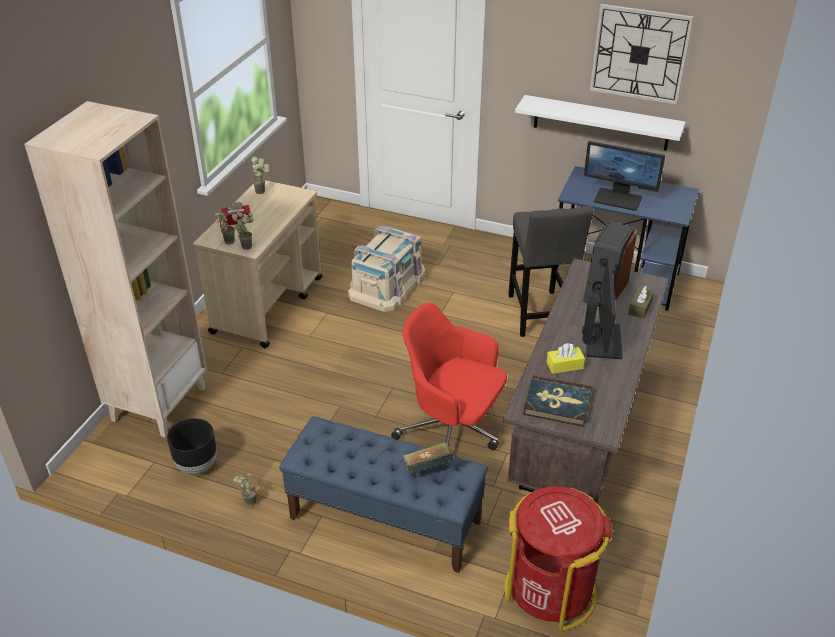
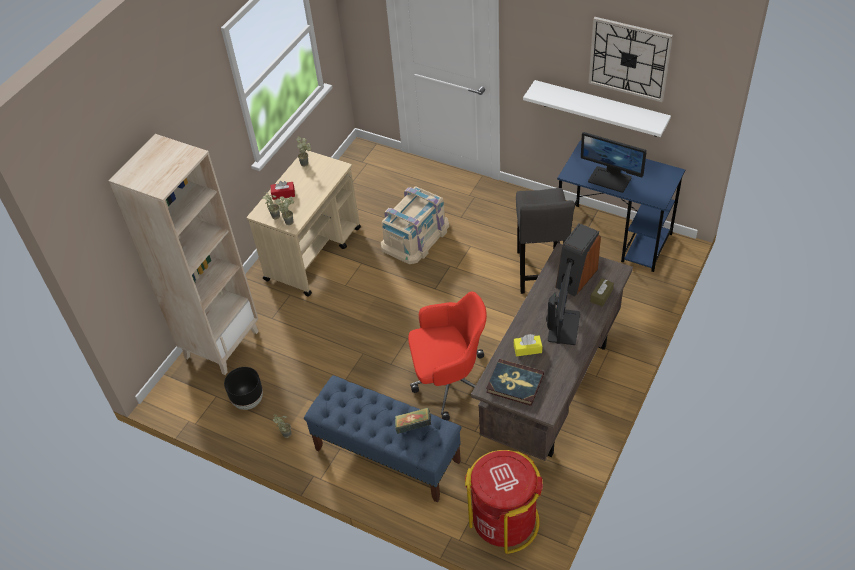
camera: 10 degrees right, 10 degrees up
red office chair [391,303,507,450] -> red office chair turned 135 degrees clockwise [408,292,487,421]

